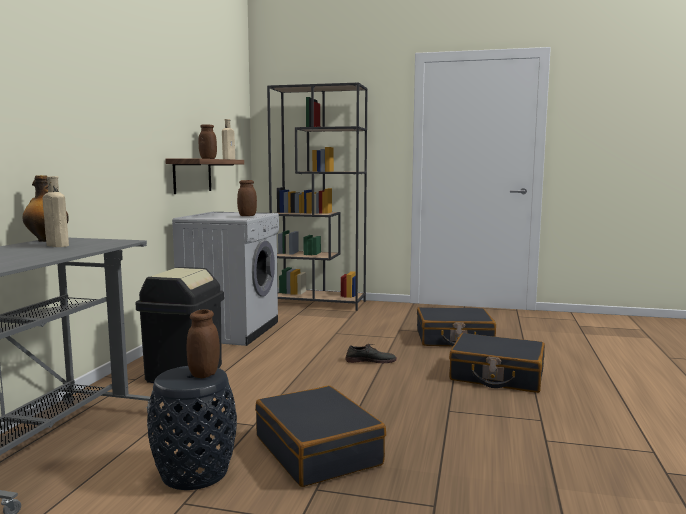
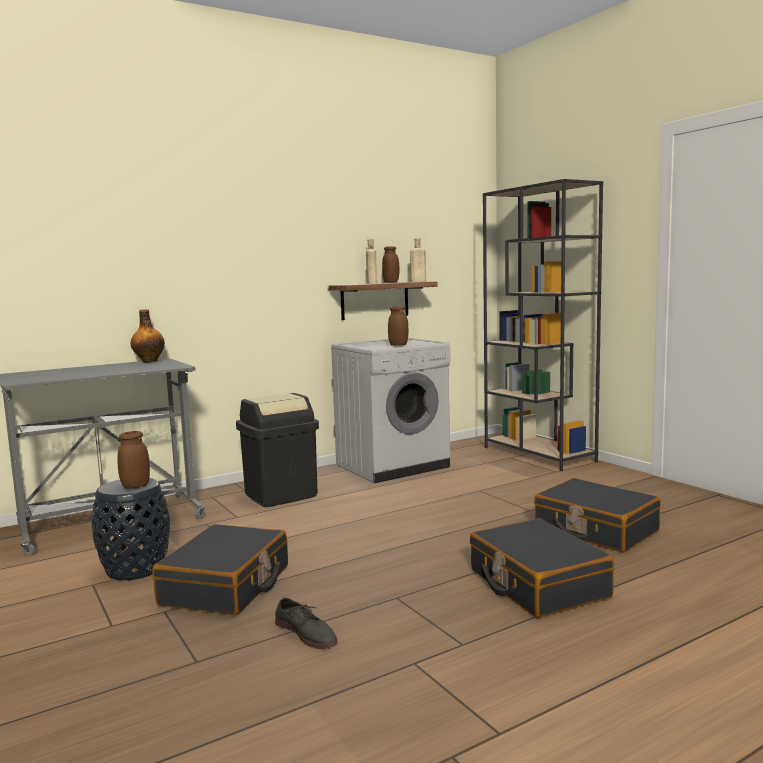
camera: 45 degrees right, 0 degrees up
beige bottle [42,176,69,247] -> beige bottle moved to [366,239,378,284]
grey shoe [345,344,397,363] -> grey shoe moved to [275,598,337,649]

